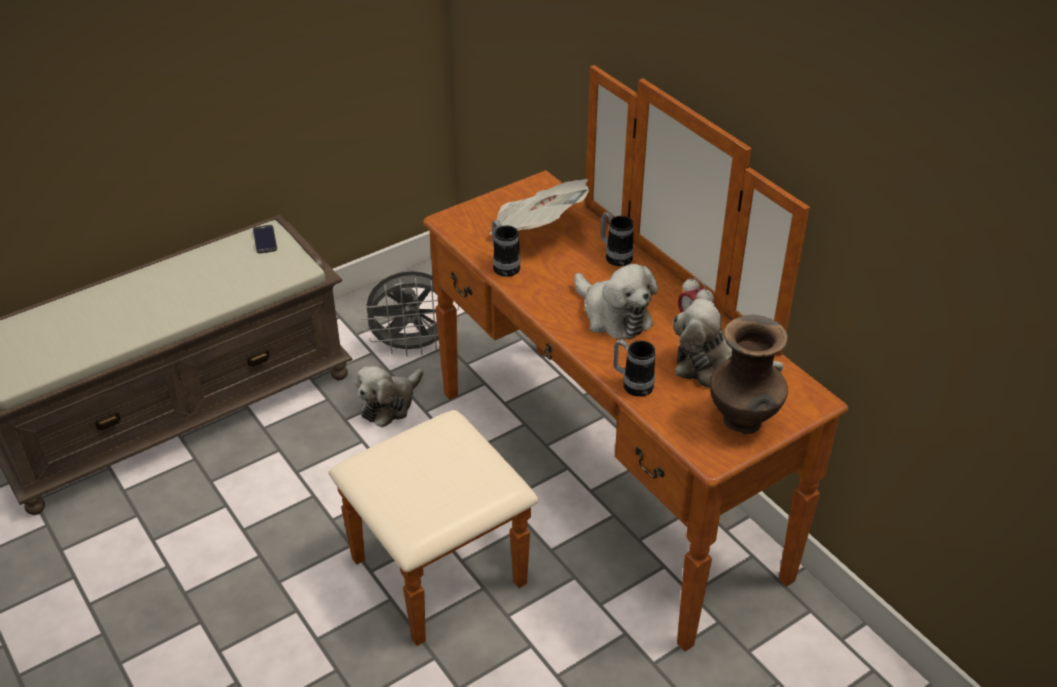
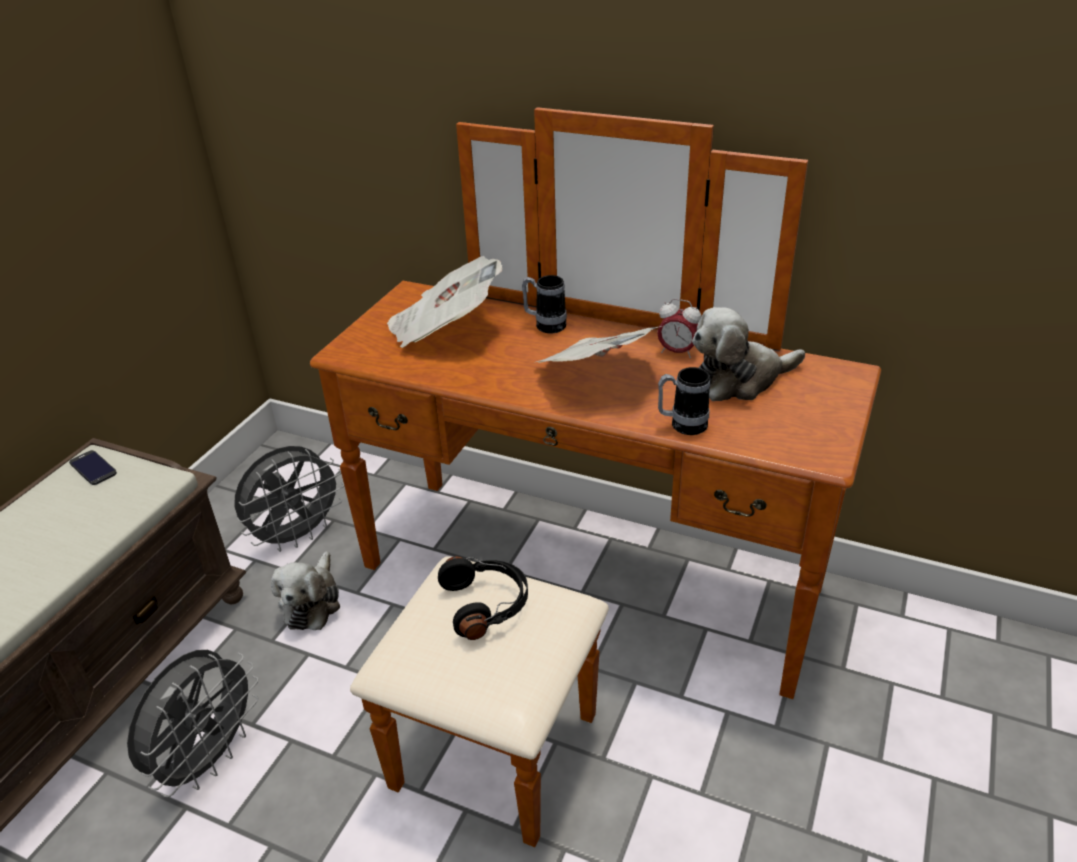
camera: 30 degrees left, 5 degrees down
mug [492,220,521,277] -> none
plush toy [574,264,658,340] -> newspaper [536,326,662,363]
brown vase [710,315,788,434] -> none
none -> grey fan [127,650,259,798]
none -> black headphones [438,556,528,640]

